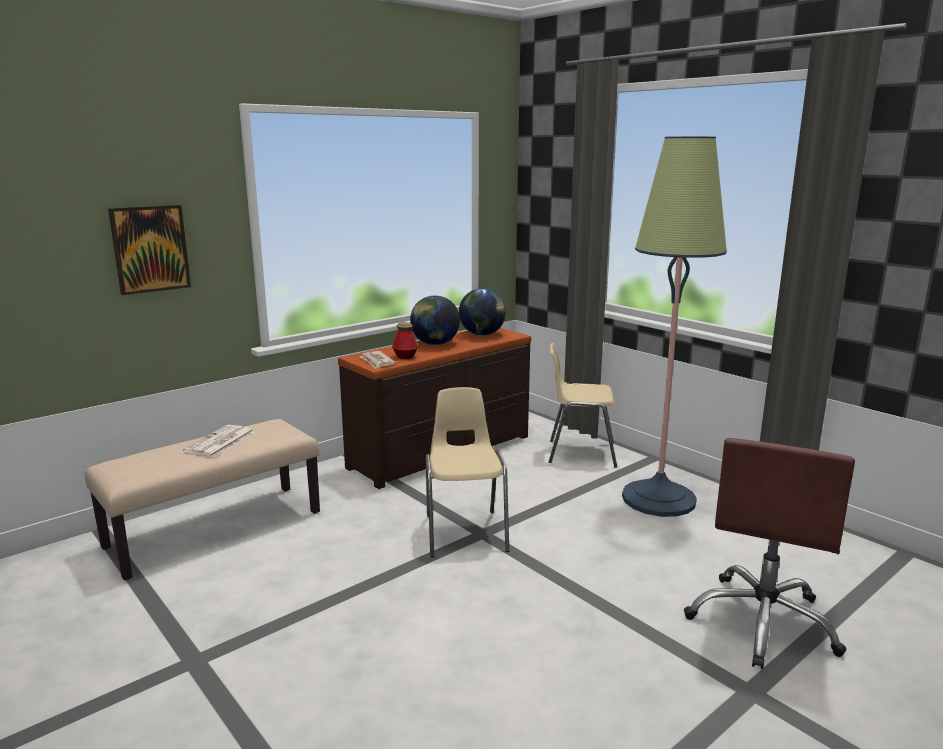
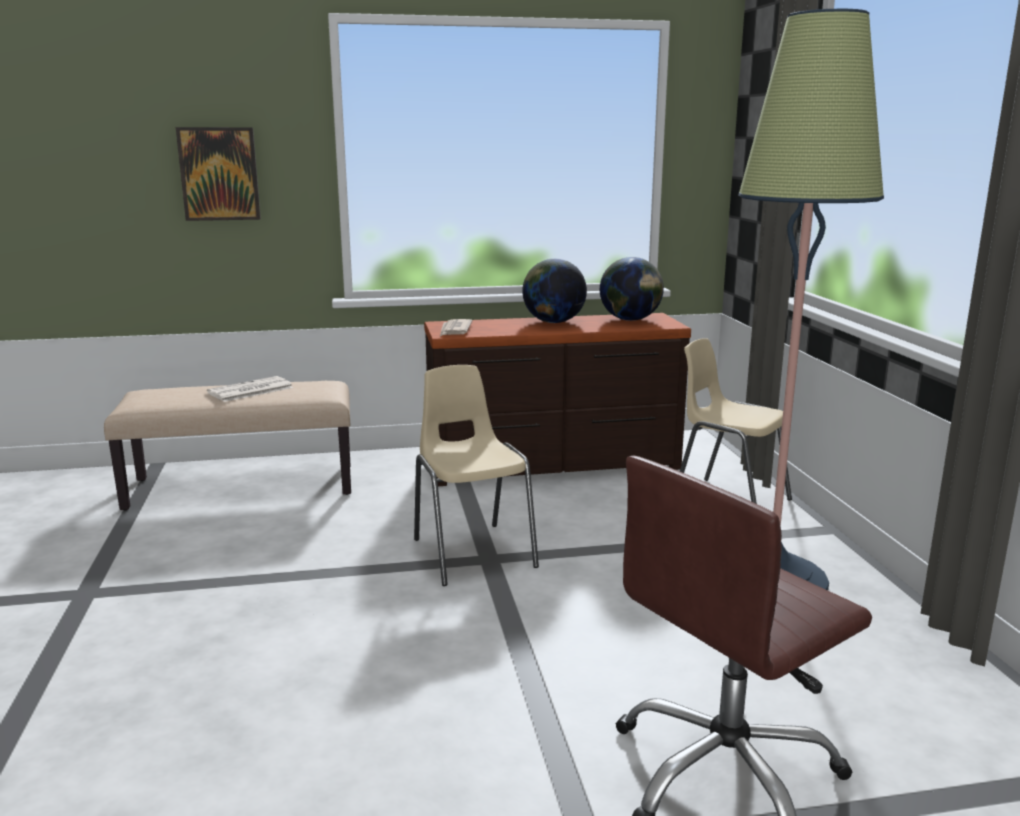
camera: 30 degrees right, 0 degrees up
bottle [392,322,418,359] -> none
beige chair [426,387,509,557] -> beige chair turned 45 degrees counterclockwise [414,365,539,586]

